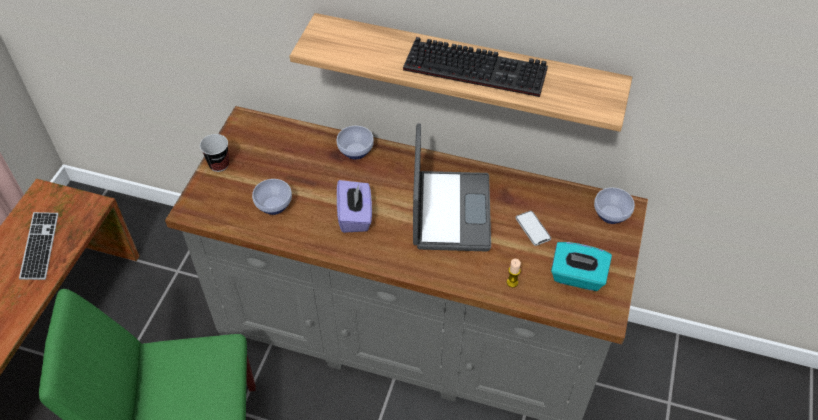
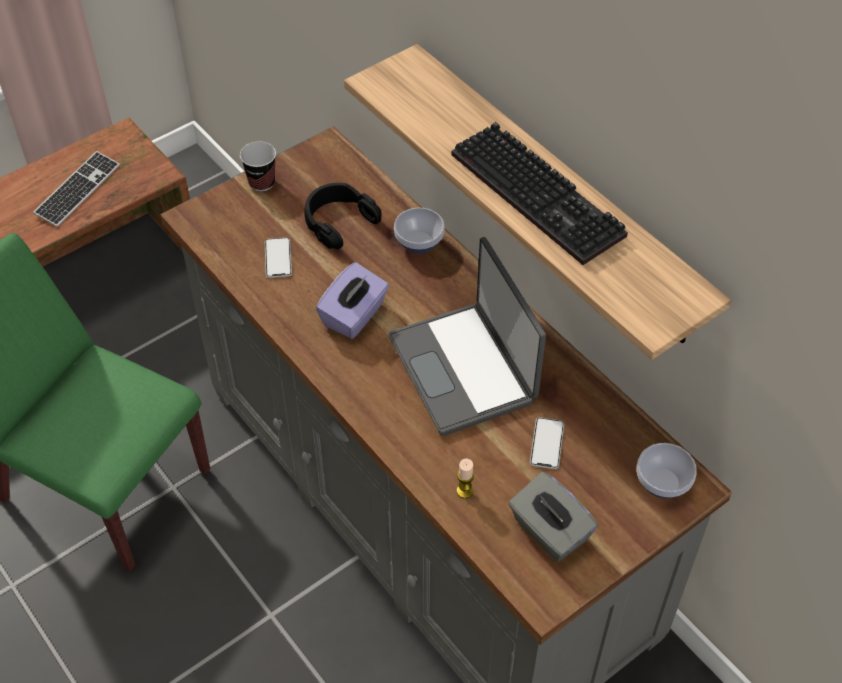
camera: 35 degrees right, 0 degrees up
bowl [252,179,292,215] -> phone [265,237,292,278]
laptop [413,124,491,251] -> laptop turned 120 degrees clockwise [388,237,546,436]
turquoise tissue box [551,242,612,291] -> grey tissue box [509,472,598,562]
none -> black headphones [304,183,382,249]

